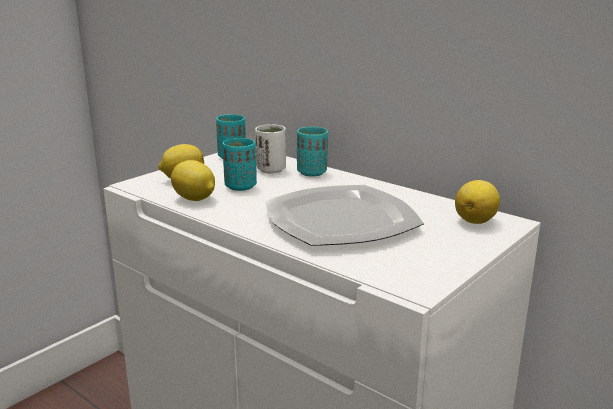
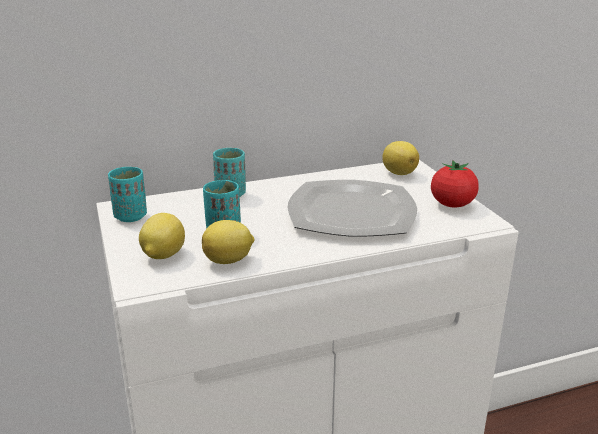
camera: 60 degrees left, 5 degrees up
white cup [255,124,286,174] -> none
none -> tomato [431,160,479,208]

